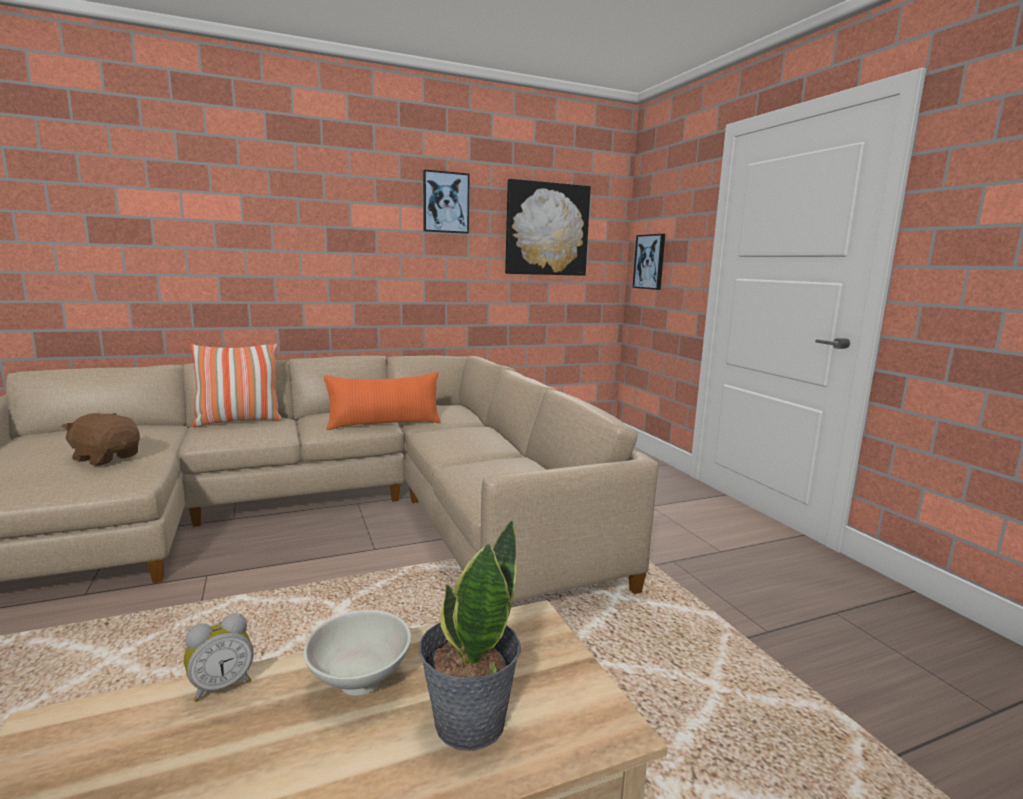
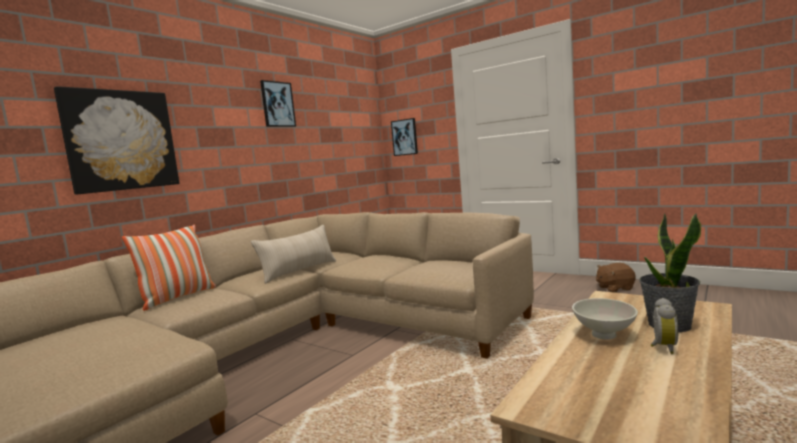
camera: 30 degrees left, 5 degrees down
brown plush toy [61,413,140,466] -> brown plush toy moved to [596,263,636,292]
alarm clock [184,613,254,702] -> alarm clock moved to [650,298,678,354]
orange pillow [324,372,441,430] -> beige pillow [251,225,336,284]
picture [505,179,591,276] -> picture moved to [54,86,179,195]

